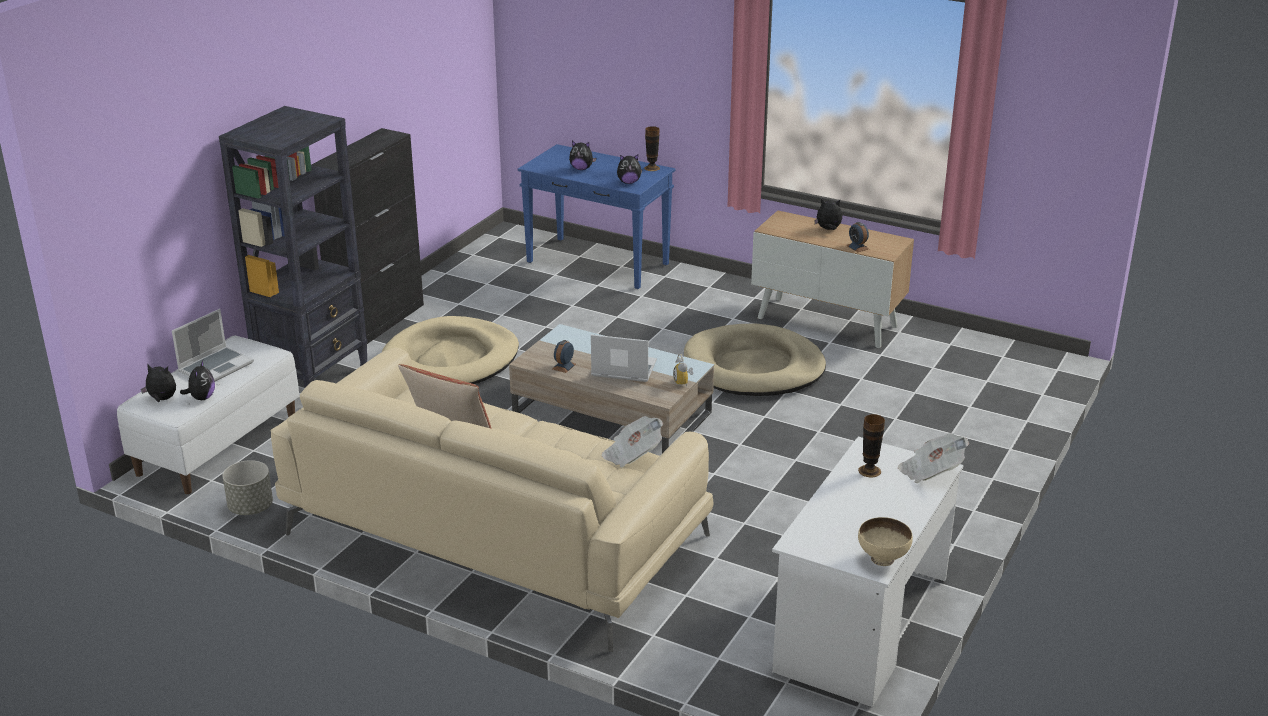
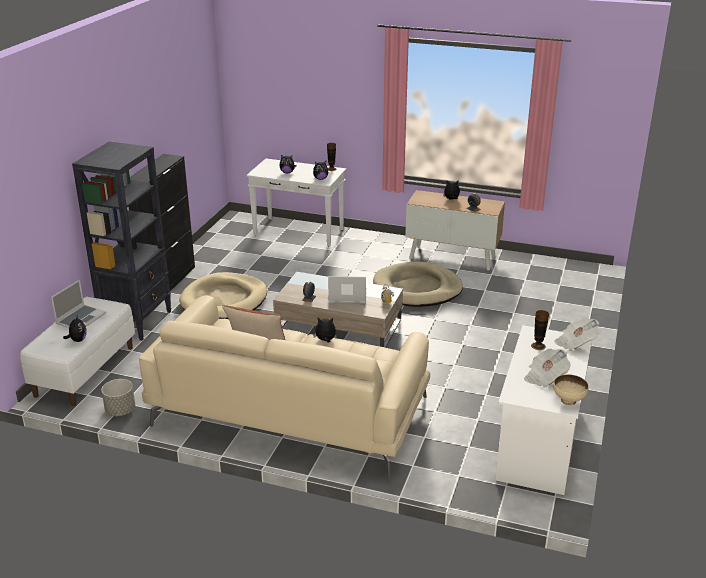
camera: 10 degrees left, 0 degrees up
plush toy [141,364,176,402] -> plush toy moved to [313,318,336,343]
blue console table [518,144,676,289] -> white console table [246,158,346,246]
newspaper [602,416,663,467] -> newspaper moved to [524,349,571,388]

